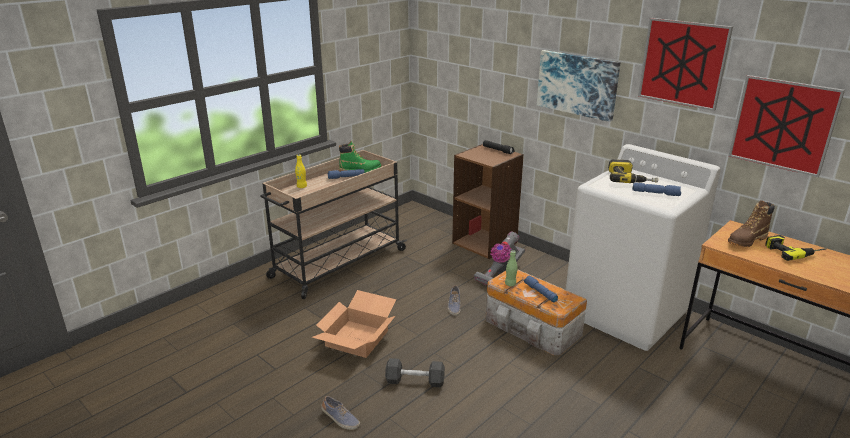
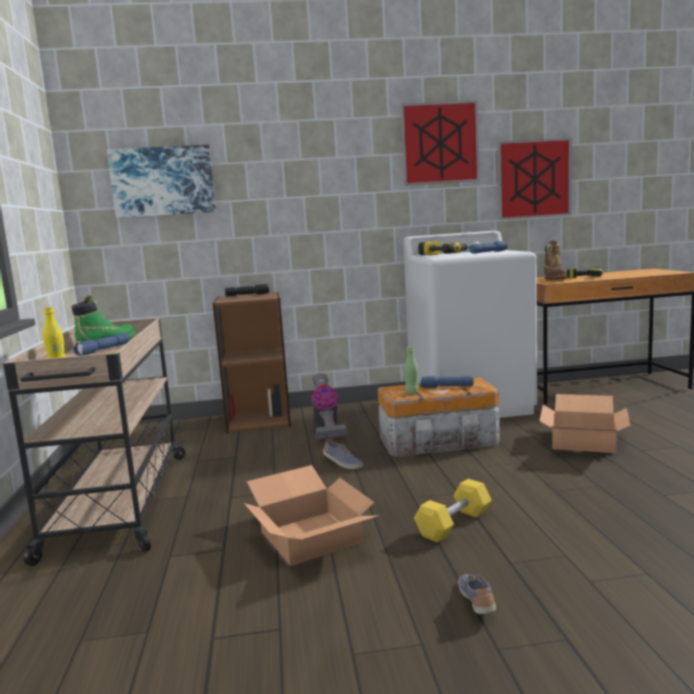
camera: 50 degrees left, 15 degrees down
shoe [321,396,360,430] -> shoe turned 75 degrees counterclockwise [458,574,496,614]
grey dumbbell [385,358,445,387] -> yellow dumbbell [414,479,492,543]
picture [537,50,621,122] -> picture moved to [107,145,216,218]
none -> cardboard box [540,394,631,453]

